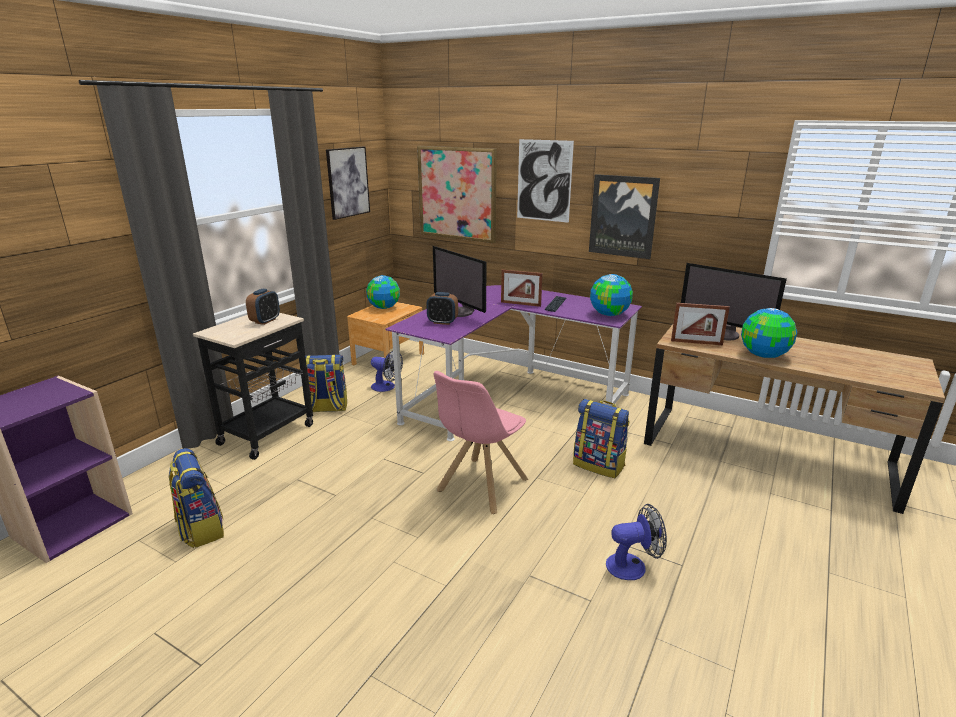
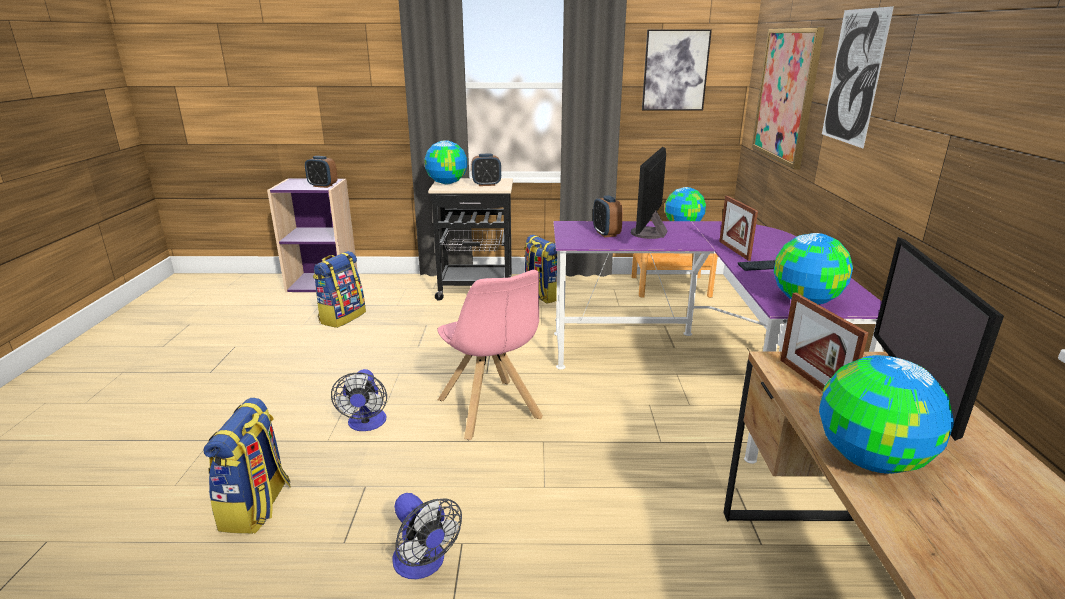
camera: 60 degrees right, 0 degrees up
fan [371,351,403,392] -> fan moved to [331,369,387,431]
pink chair [433,371,528,514] -> pink chair turned 120 degrees counterclockwise [437,270,543,440]
backpack [573,399,630,478] -> backpack moved to [203,398,291,534]
picture [589,174,660,259] -> none
none -> alarm clock [305,156,338,188]
none -> globe [424,140,467,184]

